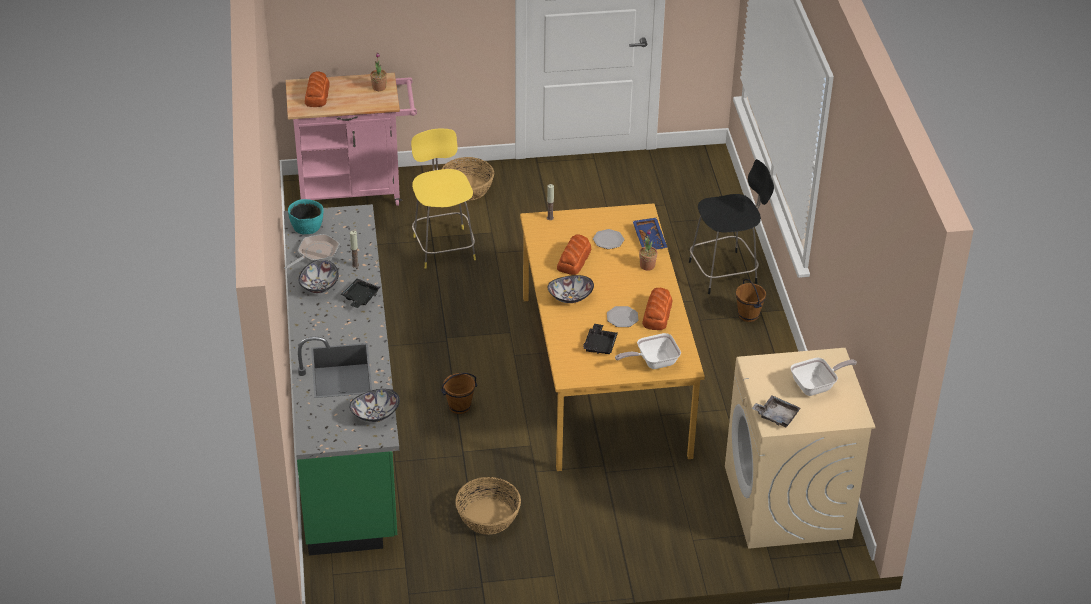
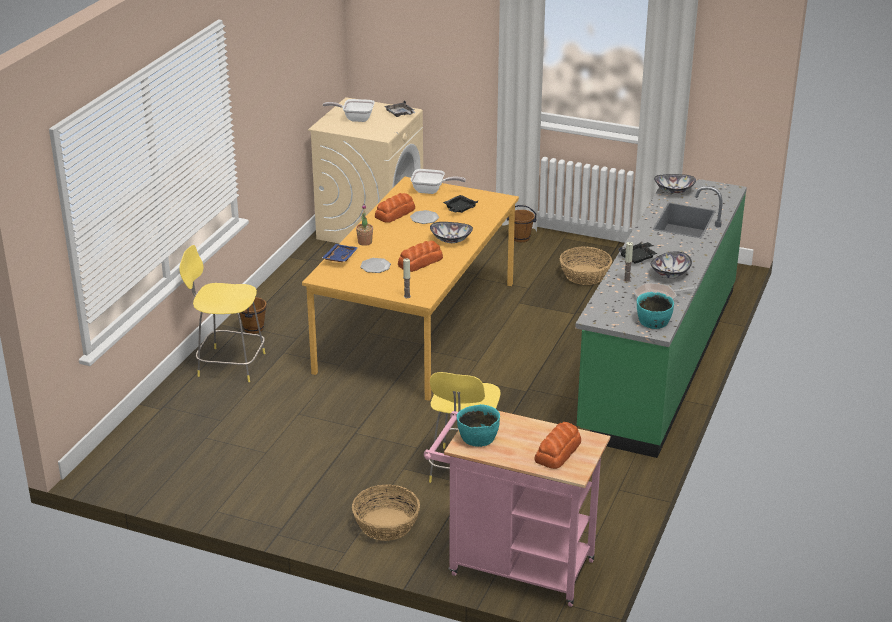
camera: 150 degrees left, 10 degrees down
potted plant [370,53,387,91] -> turquoise bowl [457,404,500,447]
brown bucket [441,373,477,414] -> brown bucket moved to [507,205,536,242]
black stool [689,159,774,294] -> yellow stool [179,245,265,382]

